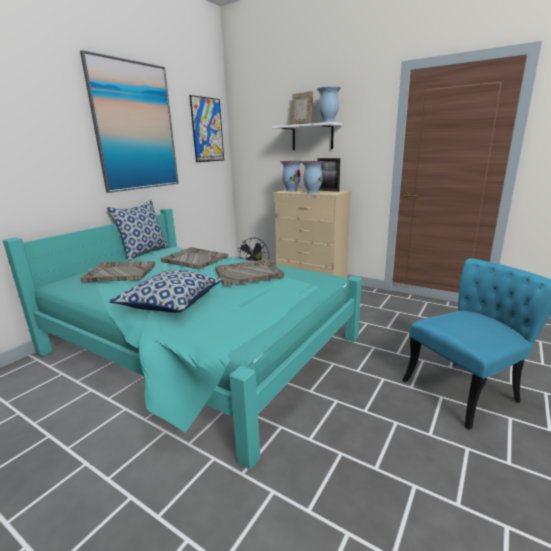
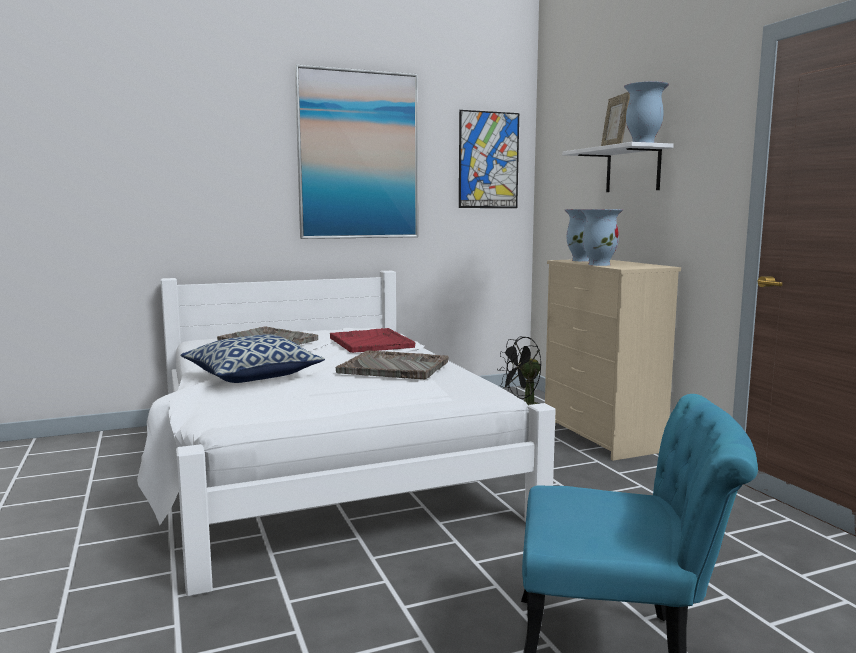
camera: 35 degrees right, 10 degrees down
turquoise bed [3,208,362,469] -> white bed [137,271,556,597]
pillow [107,199,170,261] -> none
grey tray [160,247,228,269] -> red tray [330,328,415,353]
picture frame [317,158,340,192] -> none

